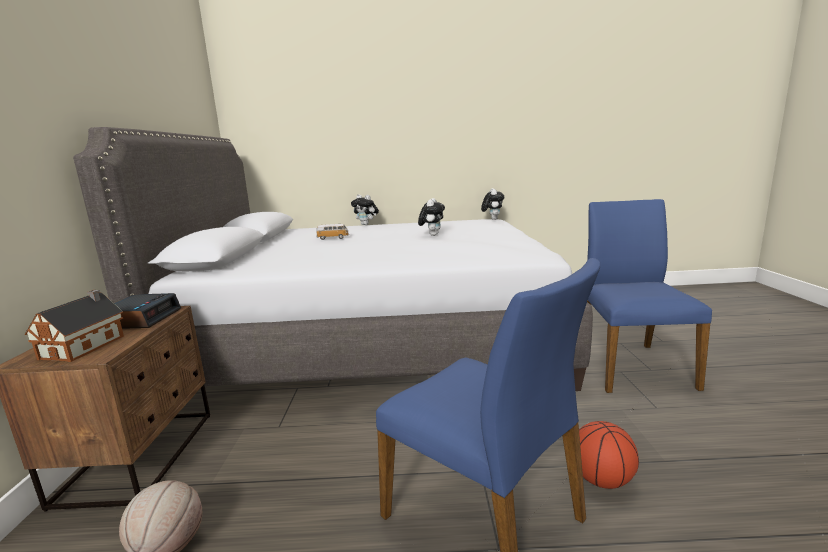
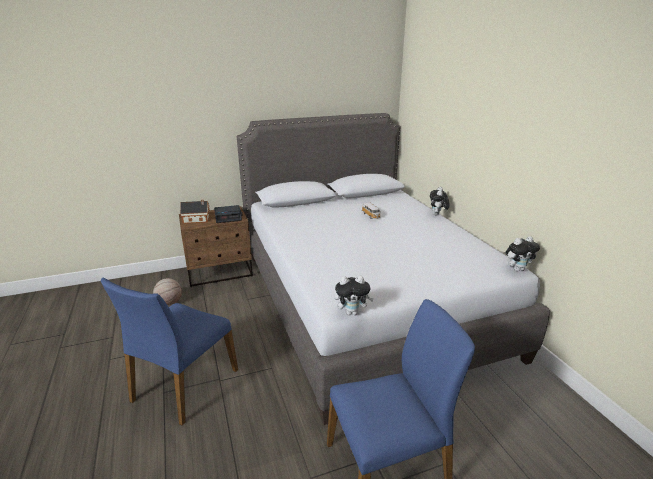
camera: 70 degrees right, 10 degrees up
plush toy [418,198,445,236] -> plush toy moved to [335,276,374,315]
basketball [579,421,639,489] -> none

